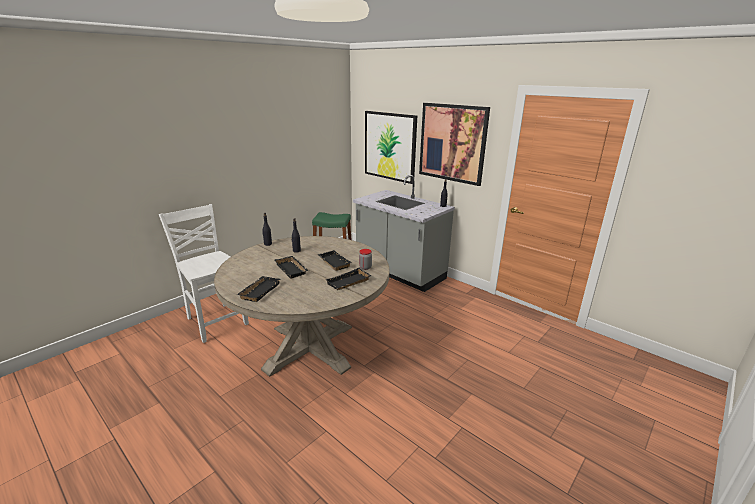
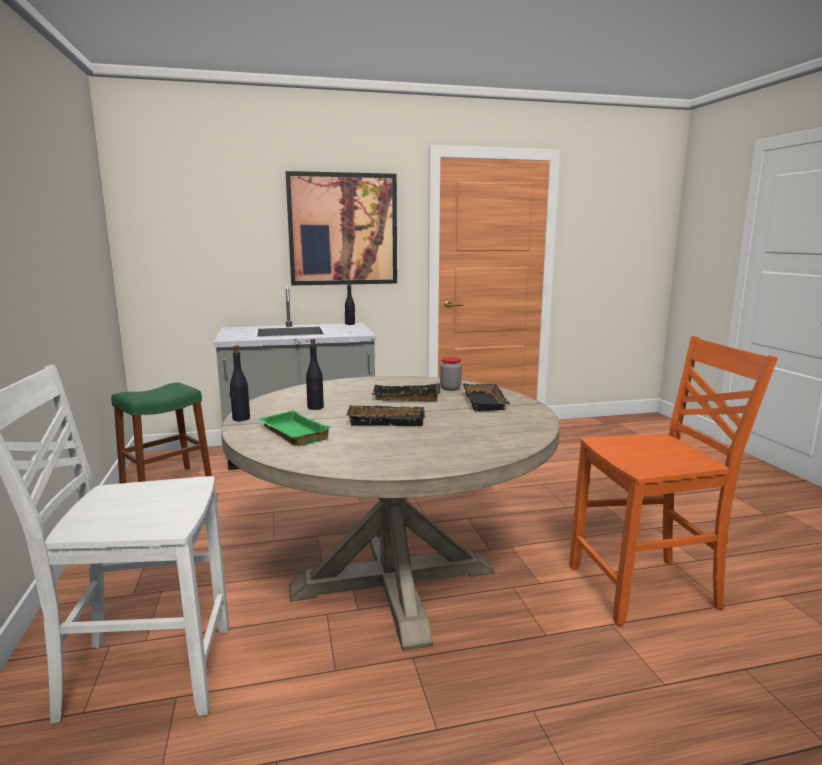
camera: 55 degrees left, 10 degrees down
black tray [236,276,280,302] -> none
picture [365,111,417,184] -> none
none -> green tray [257,410,332,446]
none -> orange chair [569,336,778,626]

